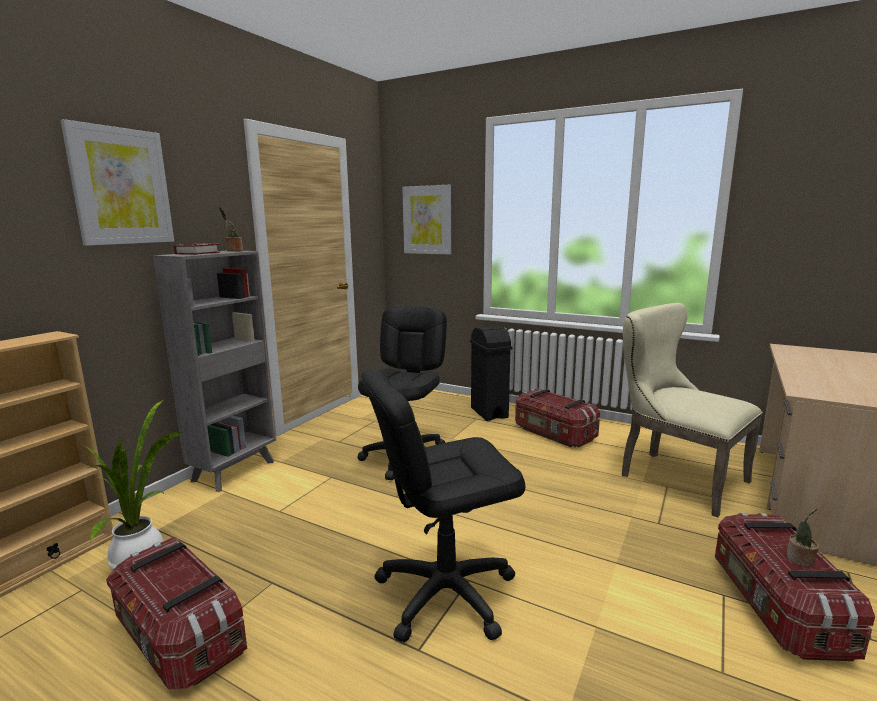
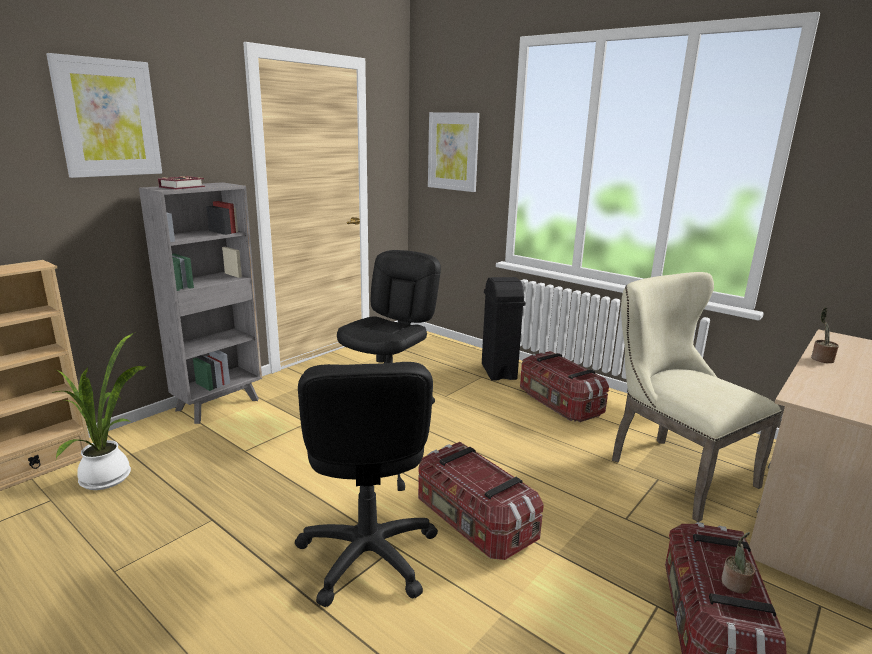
camera: 10 degrees right, 5 degrees up
storage box [106,537,247,690] -> storage box moved to [418,442,544,560]
potted plant [219,207,243,251] -> potted plant moved to [811,307,839,363]
black office chair [361,369,525,642] -> black office chair turned 90 degrees counterclockwise [295,362,438,607]

